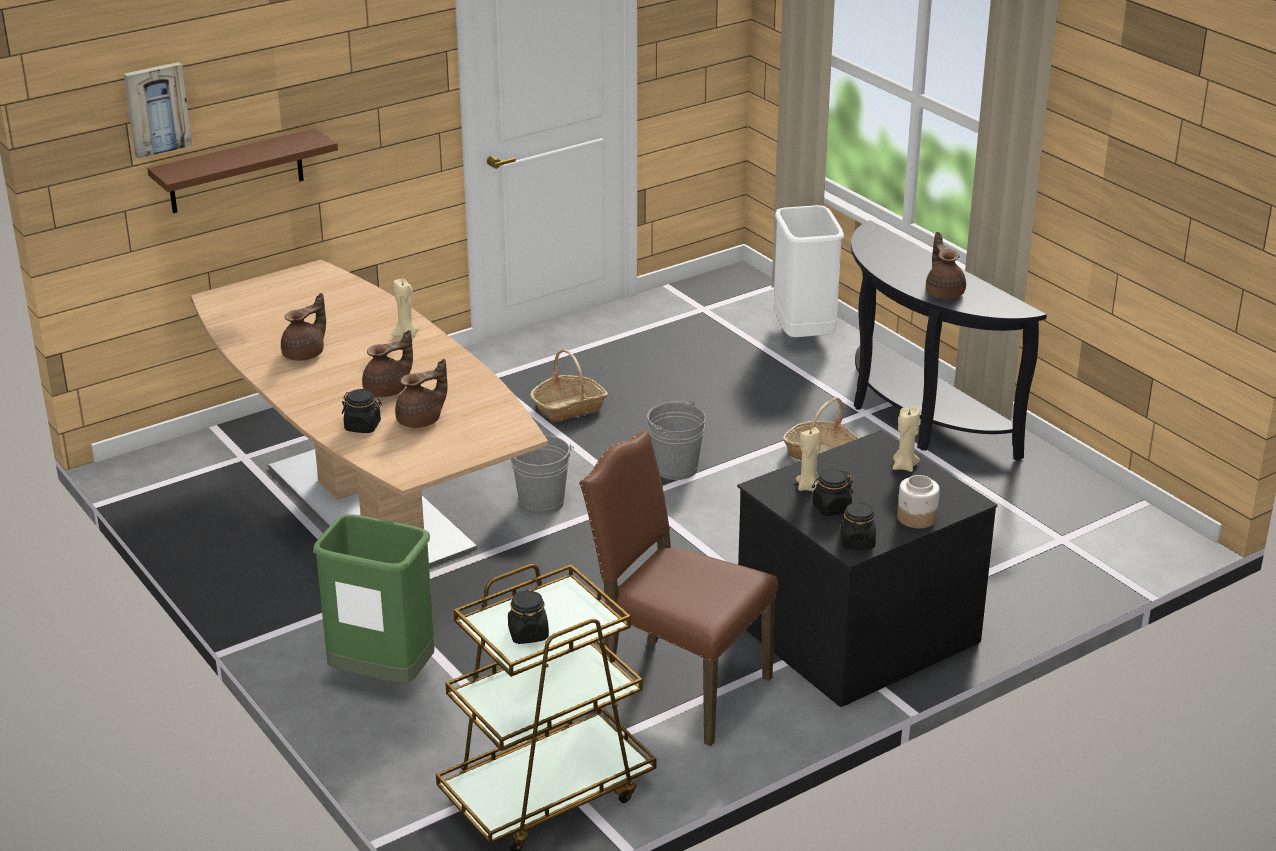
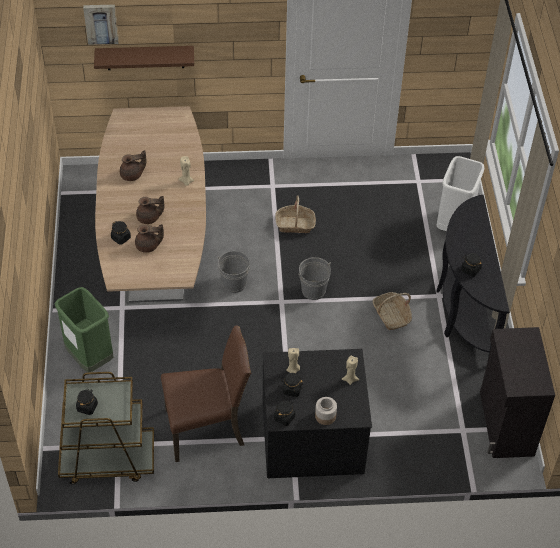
camera: 30 degrees right, 20 degrees up
brown chair [579,430,778,746] -> brown chair turned 105 degrees clockwise [161,326,251,462]
brown teapot [926,232,966,299] -> black jar [461,253,482,277]
none -> black cabinet [480,327,555,458]

